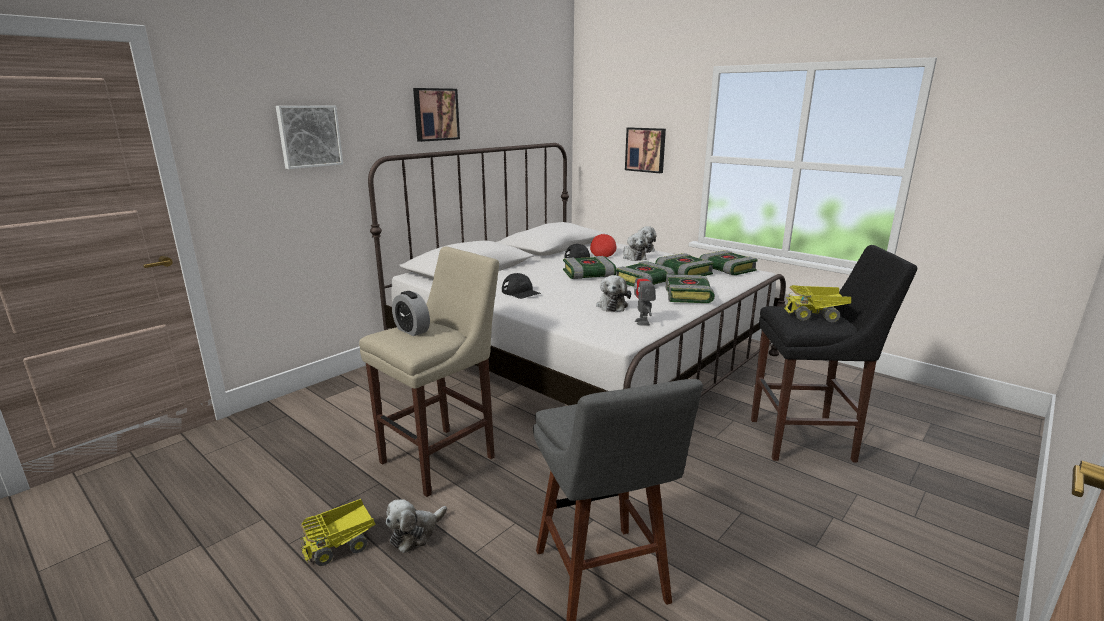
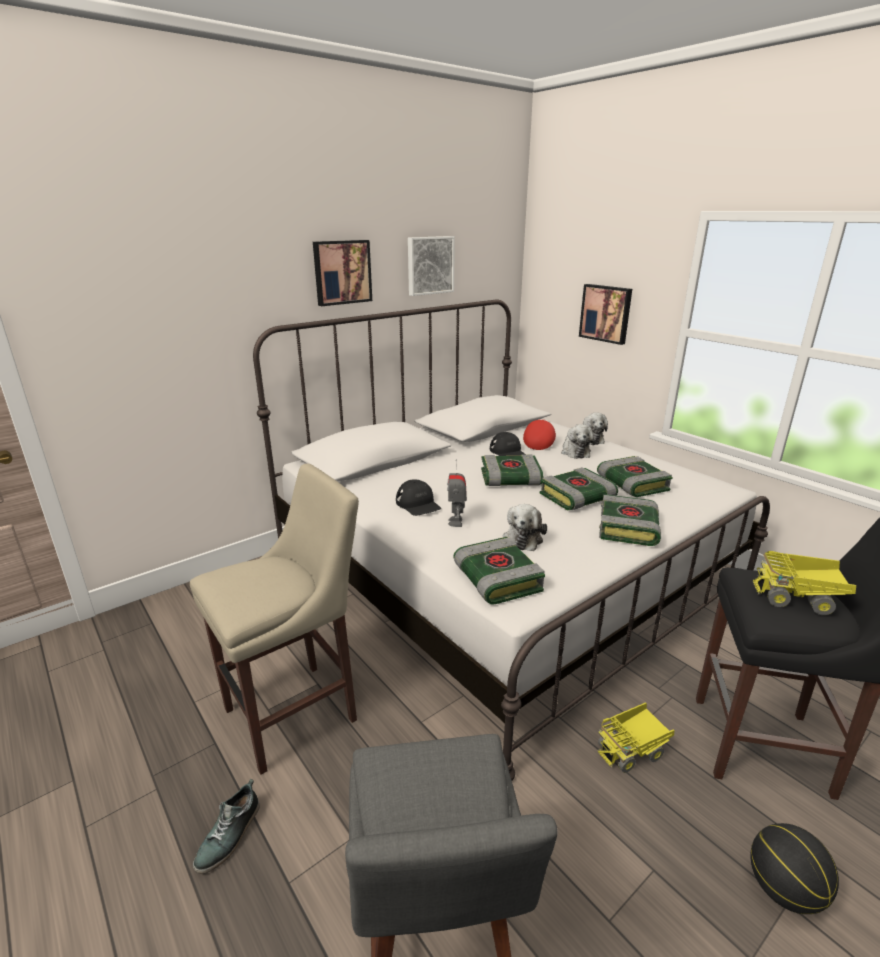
camera: 10 degrees right, 5 degrees up
picture [276,105,343,169] -> picture moved to [408,236,455,296]
toy truck [300,499,376,566] -> toy truck moved to [598,702,674,773]
plush toy [386,499,447,553] -> shoe [193,779,259,874]
alarm clock [392,291,430,336] -> none
toy robot [634,266,656,326] -> toy robot moved to [447,460,467,527]
book [699,250,758,275] -> book moved to [453,537,545,605]
none -> basketball [751,823,839,914]

